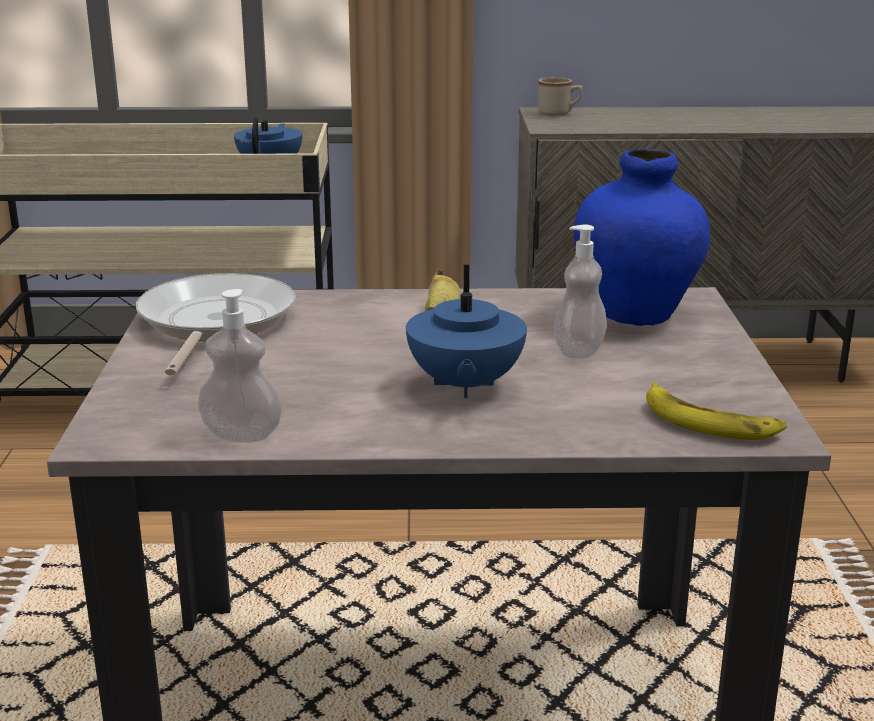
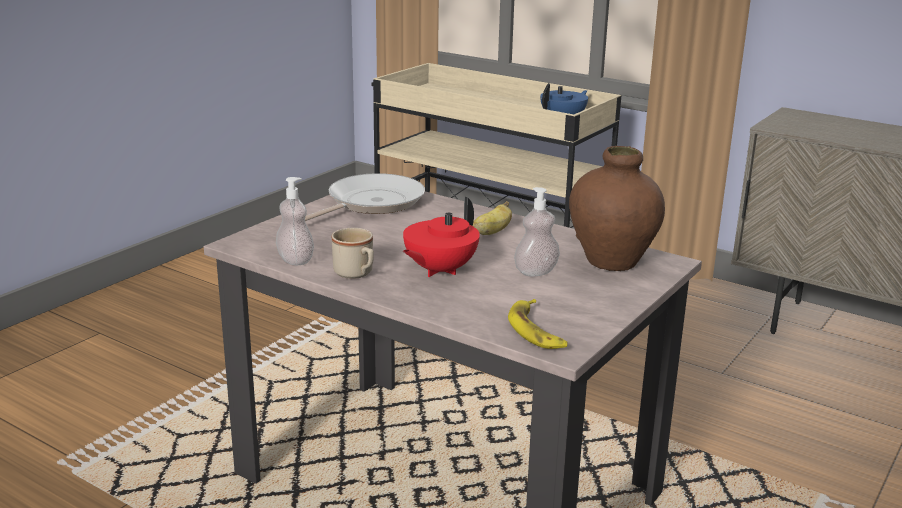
camera: 35 degrees right, 0 degrees up
blue teapot [406,265,527,398] -> red teapot [403,197,480,277]
beige mug [538,77,582,116] -> beige mug moved to [332,228,374,279]
blue vase [574,148,710,326] -> brown vase [569,146,665,271]

